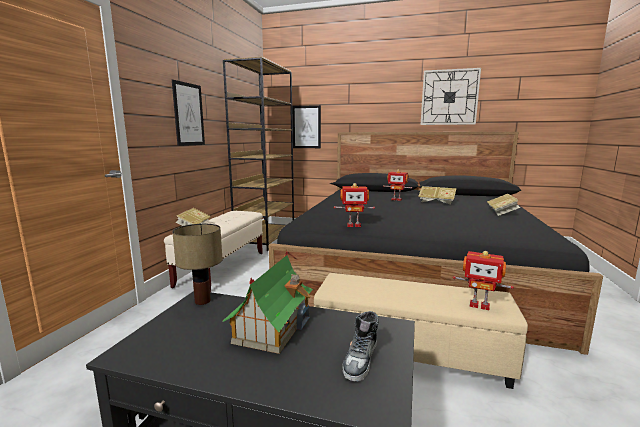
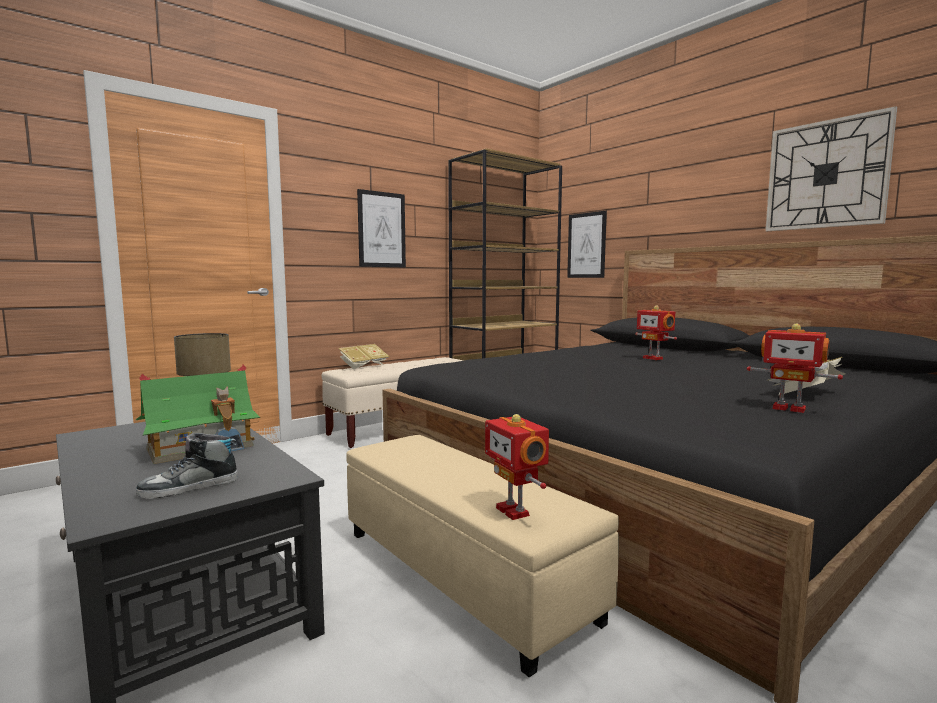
camera: 35 degrees right, 5 degrees down
toy robot [334,183,375,227] -> toy robot moved to [747,324,843,413]
book [418,186,457,205] -> none

